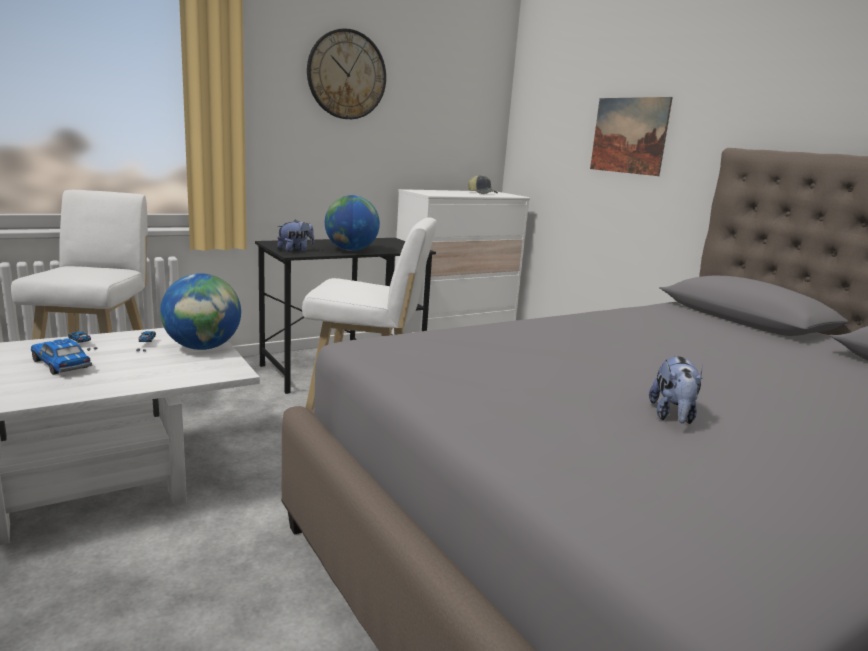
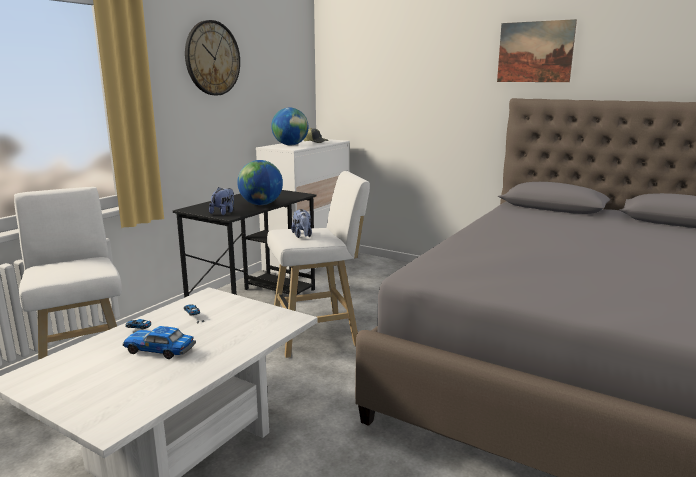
camera: 25 degrees left, 0 degrees up
globe [160,273,241,350] -> globe moved to [271,107,308,145]
picture [590,97,673,176] -> picture moved to [497,19,577,82]
plush toy [649,355,703,424] -> plush toy moved to [291,209,312,238]

